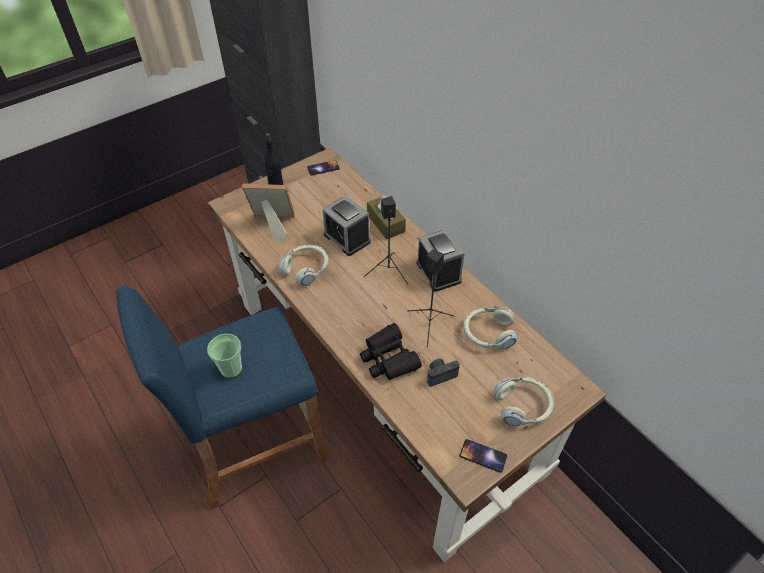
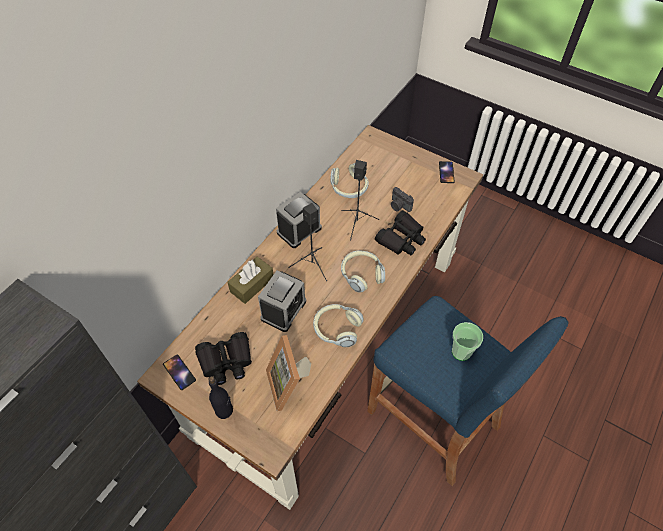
camera: 110 degrees left, 5 degrees up
headphones [494,377,554,426] -> headphones moved to [341,250,385,293]
none -> black binoculars [195,332,252,385]

